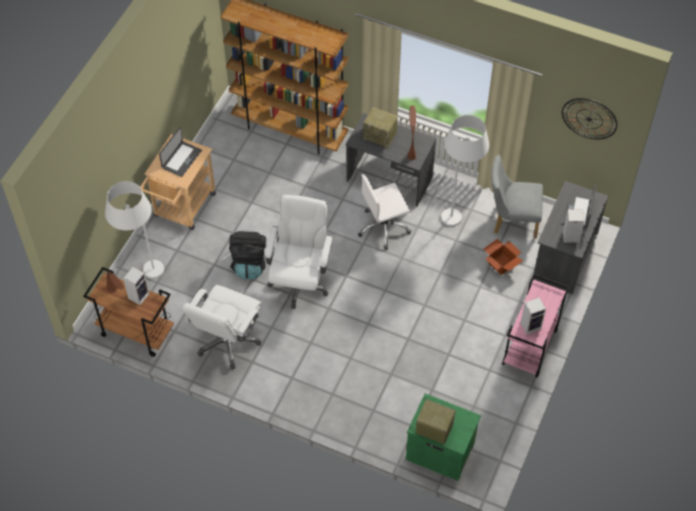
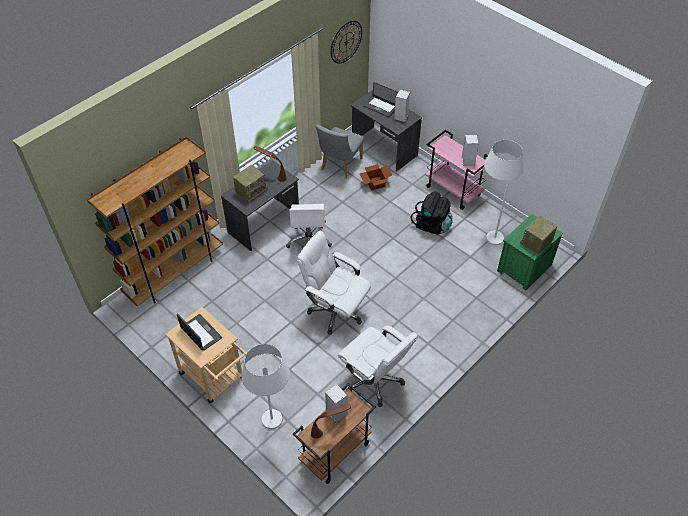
camera: 70 degrees left, 5 degrees down
black backpack [229,231,266,280] -> black backpack moved to [411,191,453,235]
white floor lamp [441,115,489,226] -> white floor lamp moved to [484,140,524,245]

